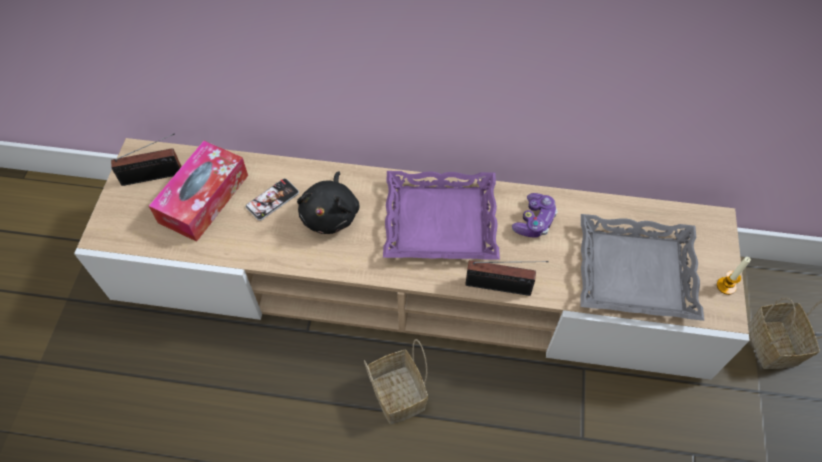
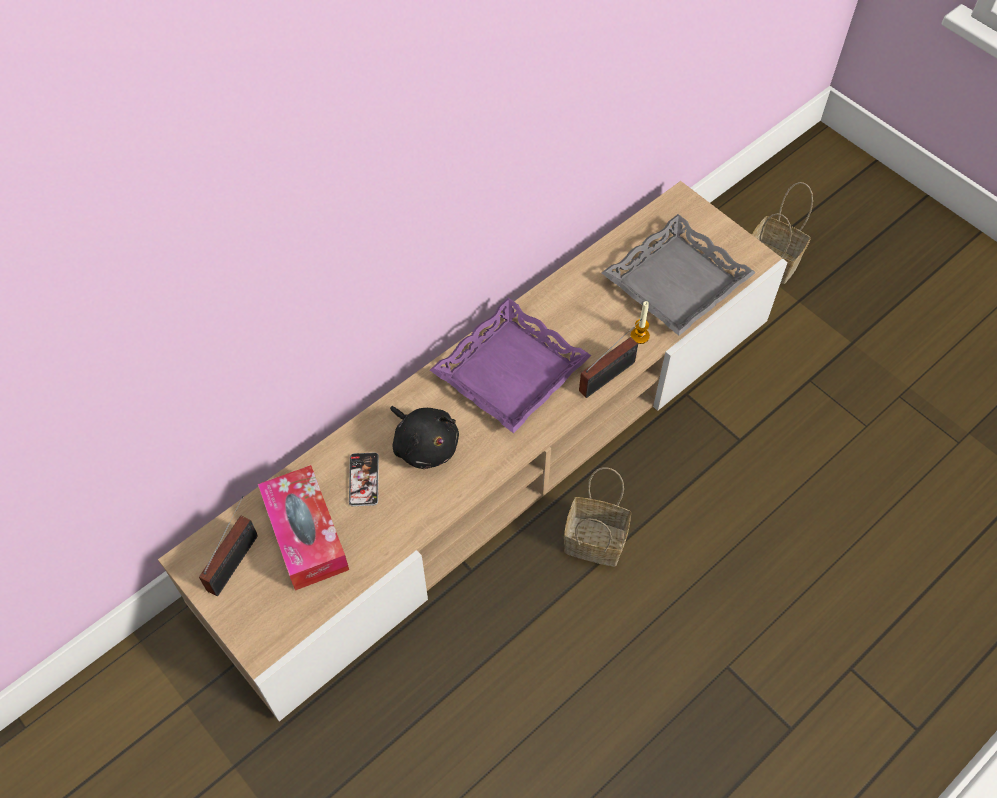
camera: 50 degrees left, 0 degrees up
game controller [512,193,558,238] -> none
candle [717,257,751,295] -> candle moved to [631,301,650,344]

